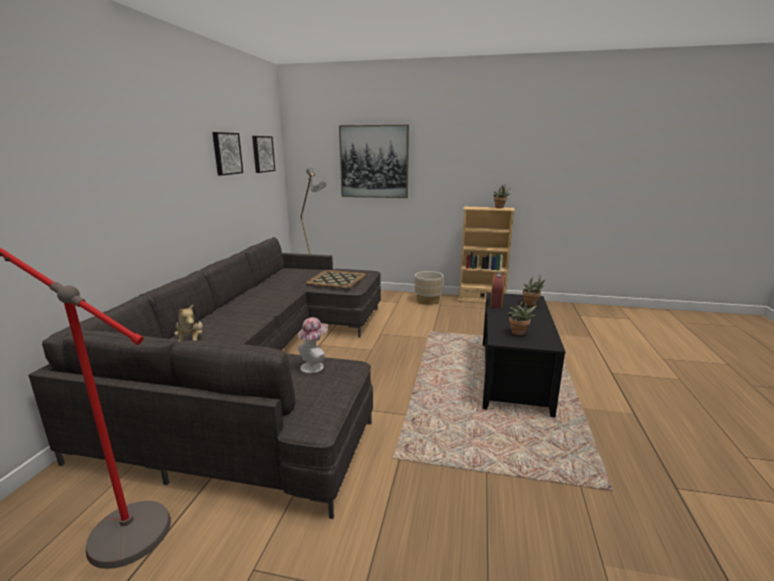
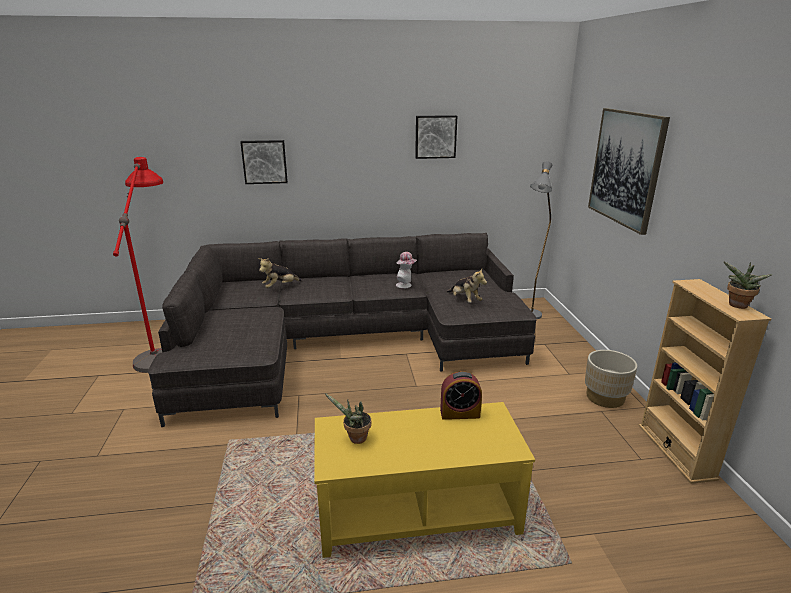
camera: 70 degrees right, 5 degrees up
picture [252,136,275,173] -> picture moved to [240,140,288,184]
hat [298,317,328,374] -> hat moved to [396,252,417,289]
tray [305,270,366,289] -> plush toy [447,269,487,303]
black coffee table [482,292,565,417] -> yellow coffee table [314,402,535,558]
potted plant [523,275,545,306] -> none

